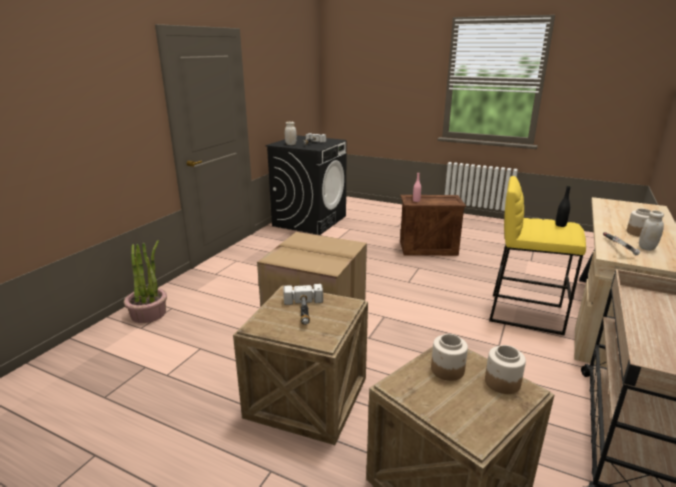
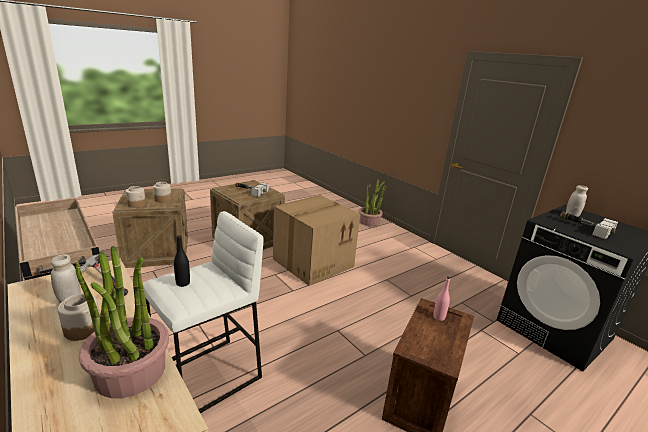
camera: 115 degrees right, 0 degrees up
yellow stool [489,176,586,335] -> white stool [143,211,263,413]
none -> potted plant [76,246,169,398]

